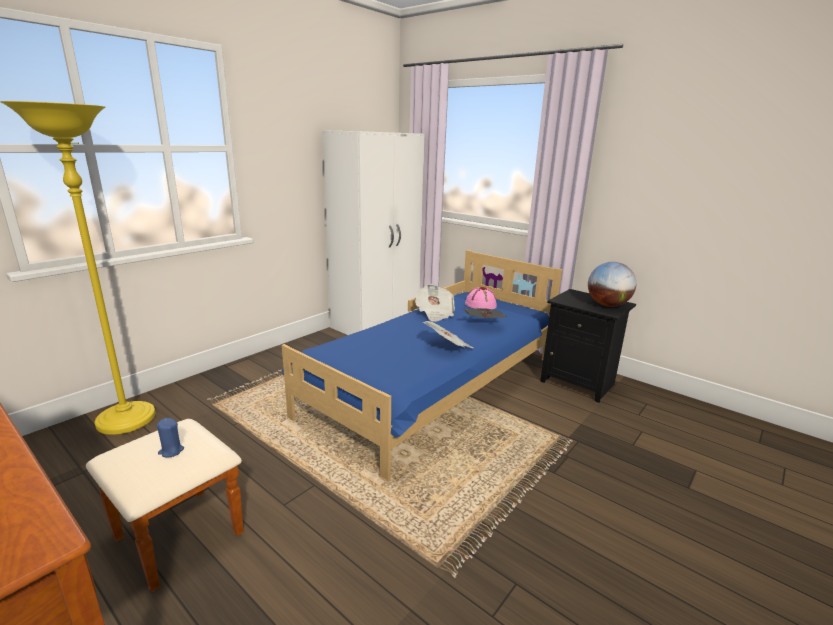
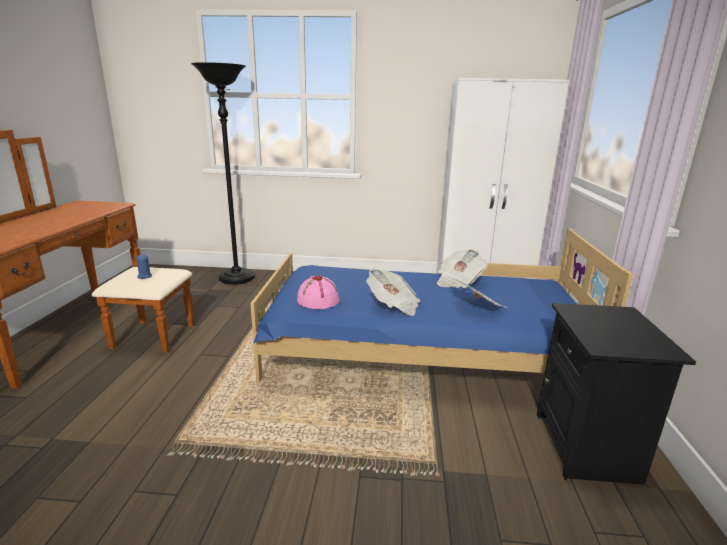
camera: 55 degrees right, 0 degrees up
yellow floor lamp [0,101,155,435] -> black floor lamp [191,62,255,285]
pink hat [465,287,497,309] -> pink hat moved to [297,276,340,309]
globe [588,262,636,307] -> none

